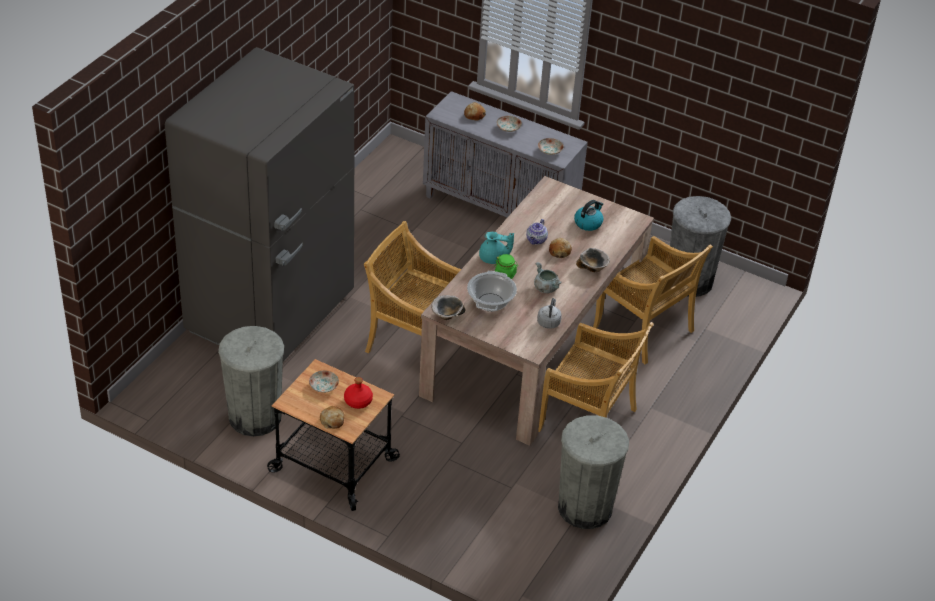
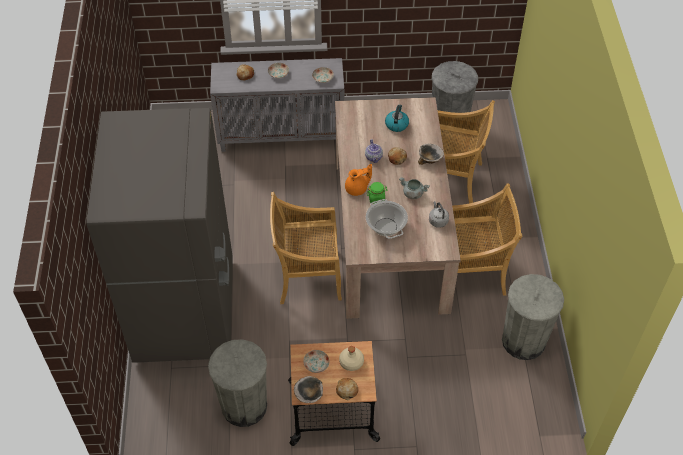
camera: 30 degrees left, 10 degrees up
red bottle [344,377,373,409] -> beige bottle [339,346,364,371]
bowl [431,295,465,320] -> bowl moved to [294,376,323,403]
turquoise teapot [479,231,514,264] -> orange teapot [345,164,372,196]

